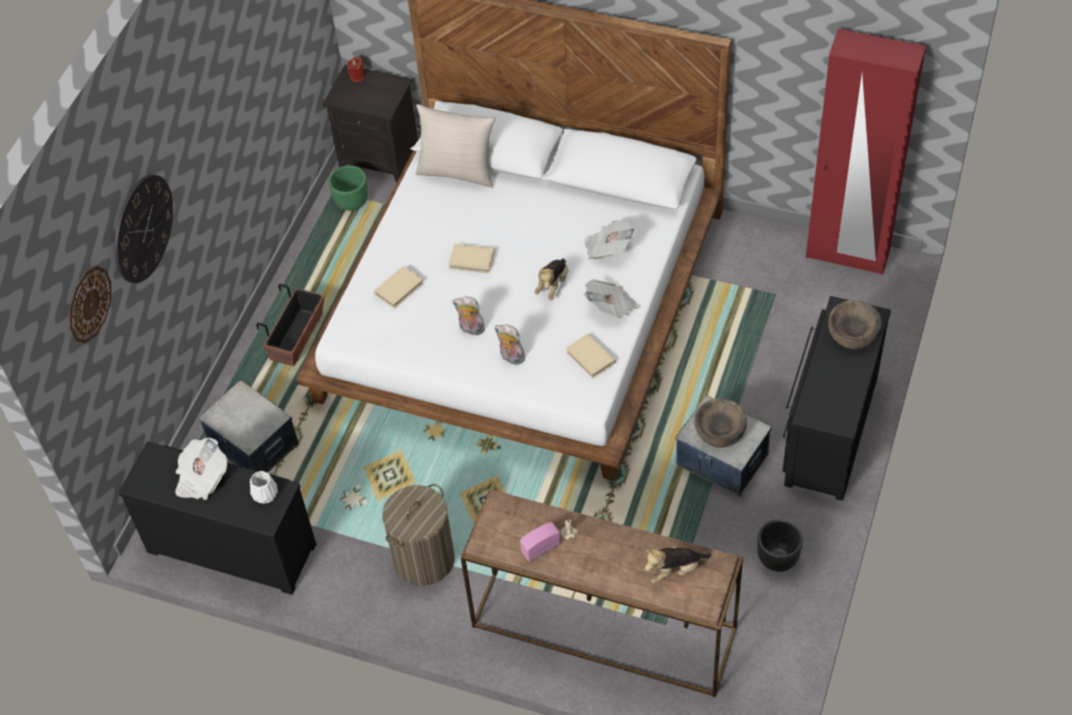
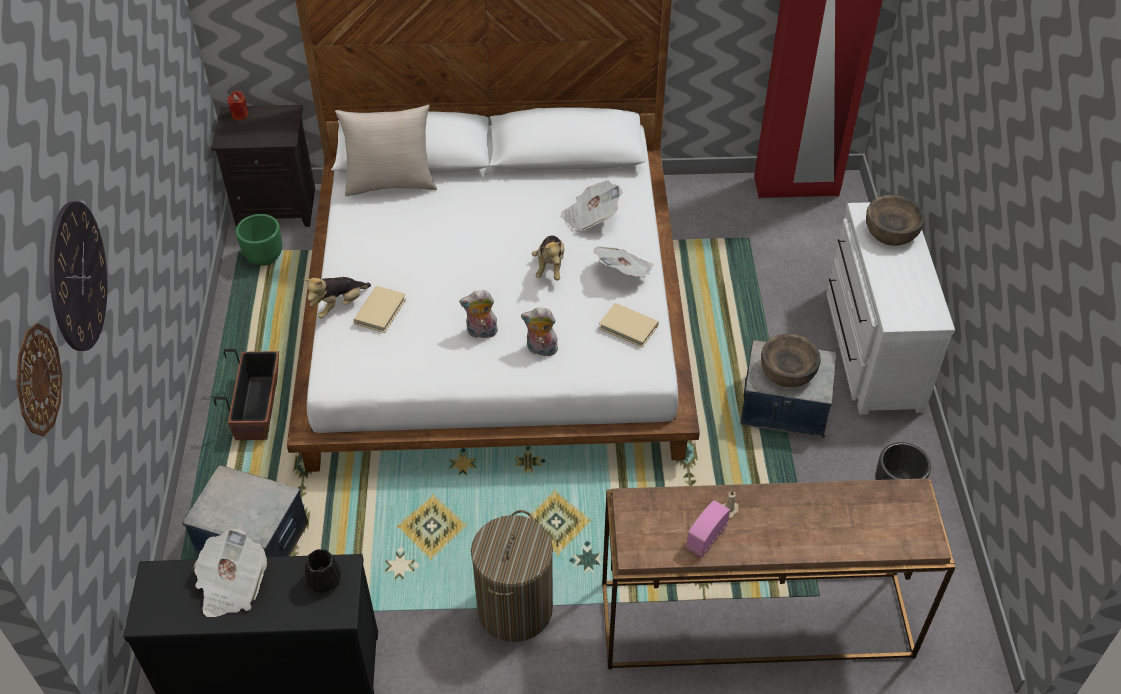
camera: 25 degrees left, 5 degrees down
white vase [250,471,278,504] -> black vase [305,549,341,593]
beige book [448,244,495,273] -> none
plush toy [645,546,711,584] -> plush toy moved to [304,277,371,319]
black dresser [782,296,891,501] -> white dresser [826,202,955,415]

